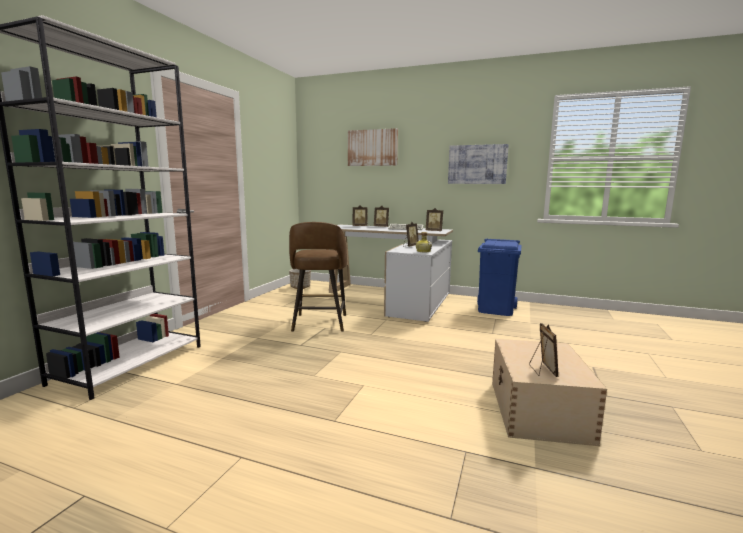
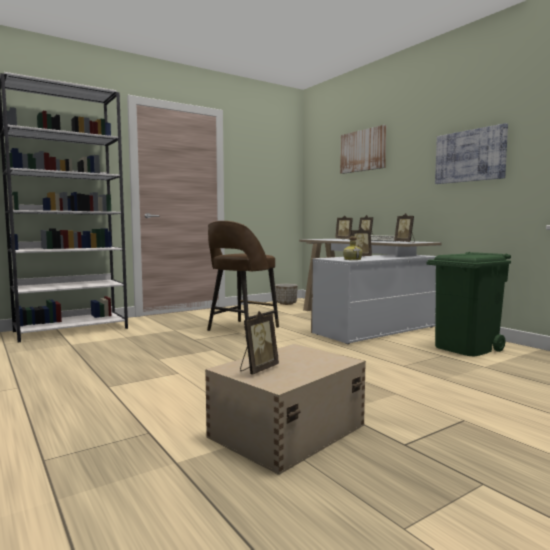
camera: 35 degrees right, 5 degrees down
blue trash can [477,238,522,316] -> green trash can [426,252,511,356]

